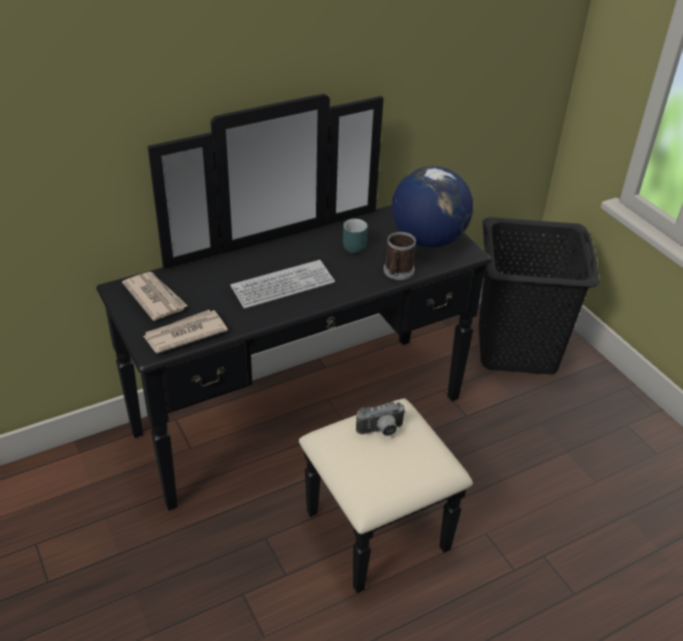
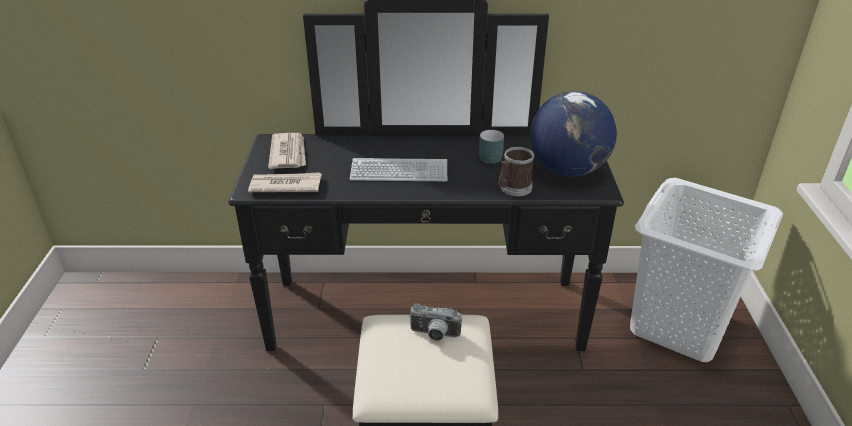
camera: 30 degrees right, 5 degrees down
black laundry basket [479,217,600,375] -> white laundry basket [630,178,783,362]

